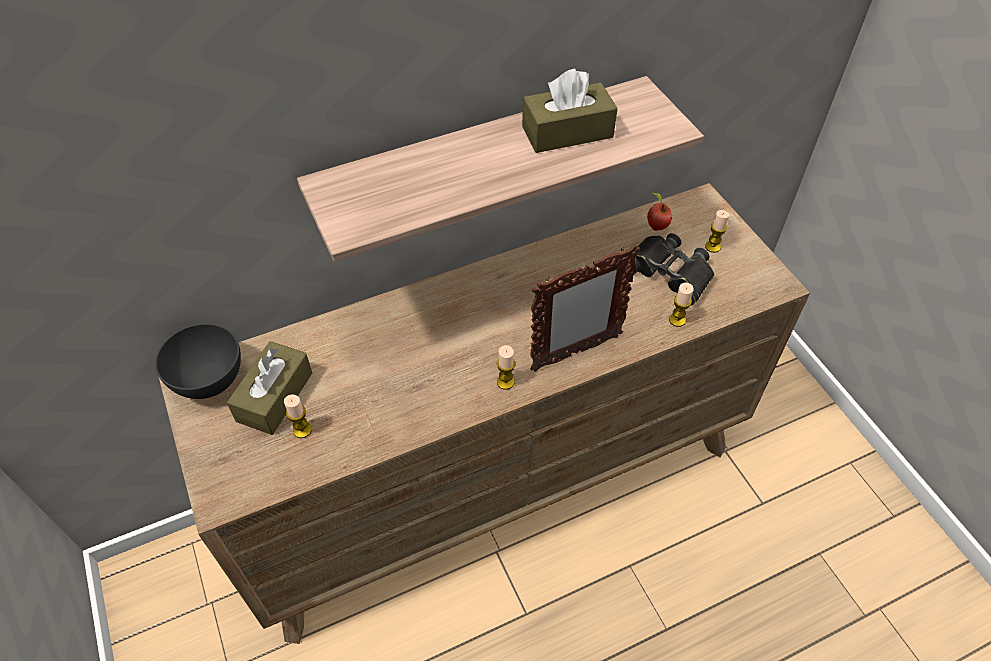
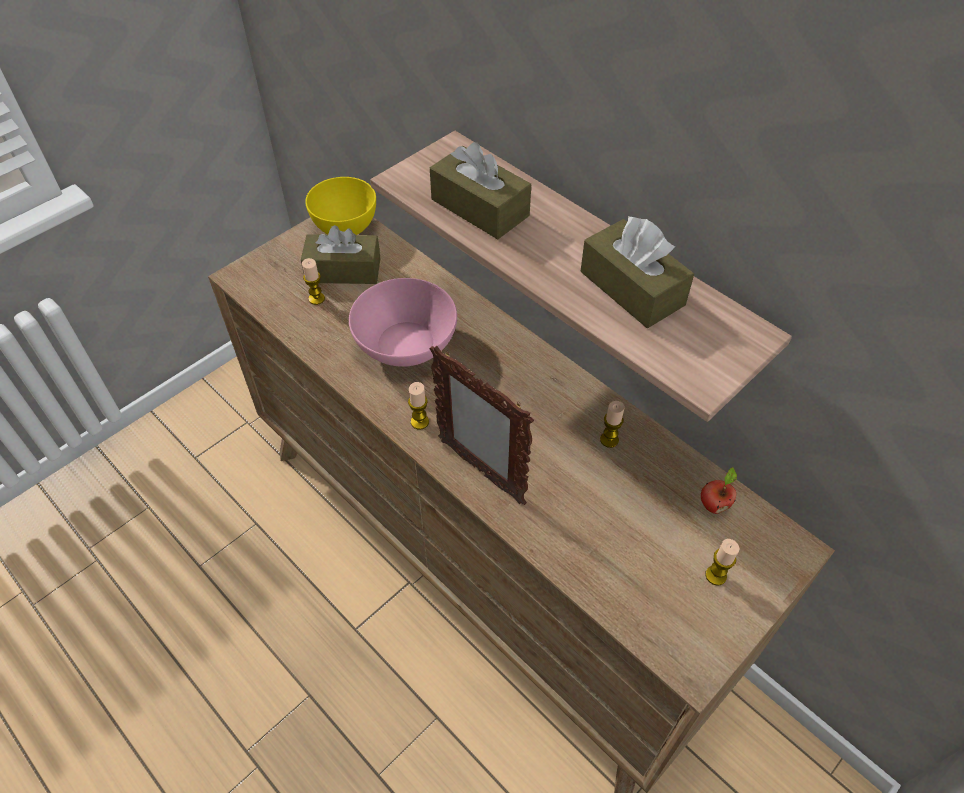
camera: 70 degrees right, 0 degrees up
grey bowl [155,323,241,399] -> yellow bowl [305,177,376,235]
black binoculars [628,233,714,306] -> none
candle [669,283,694,327] -> candle moved to [600,401,625,448]
none -> pink bowl [349,278,457,367]
none -> brown tissue box [430,142,531,239]

